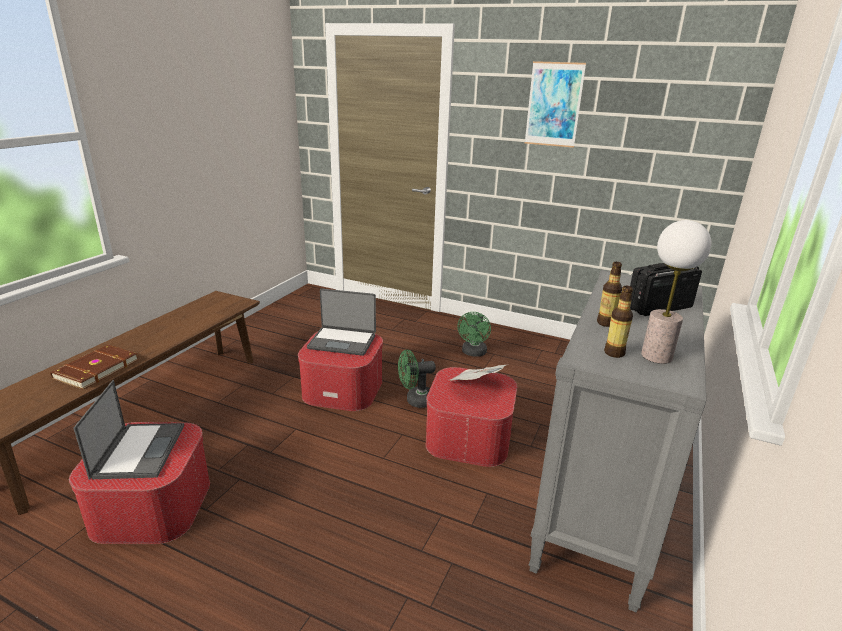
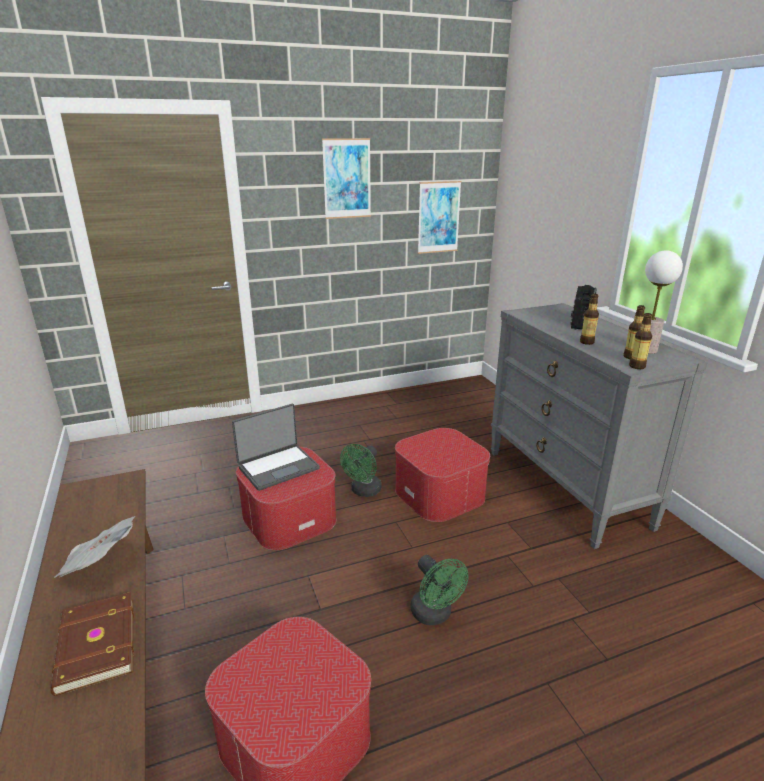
camera: 45 degrees left, 0 degrees up
laptop [73,380,184,480] -> none
newspaper [450,365,506,381] -> newspaper moved to [54,516,136,578]
green fan [457,312,491,357] -> green fan moved to [410,555,468,625]
none -> picture [418,181,461,254]
none -> bottle [629,313,652,369]

